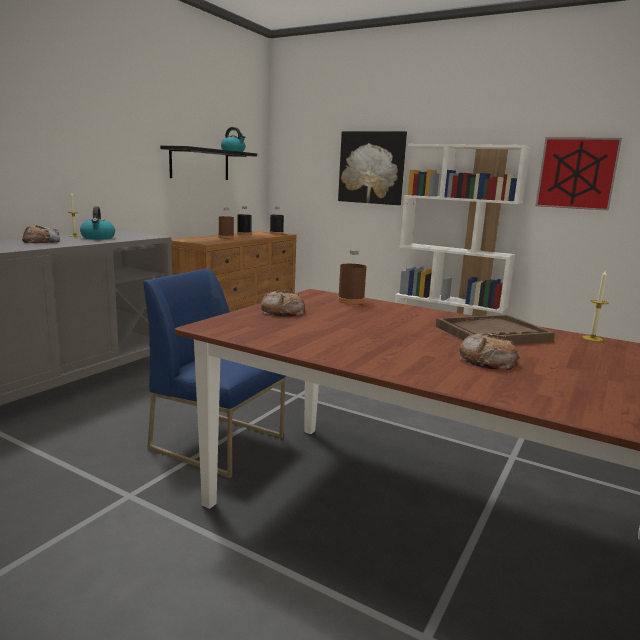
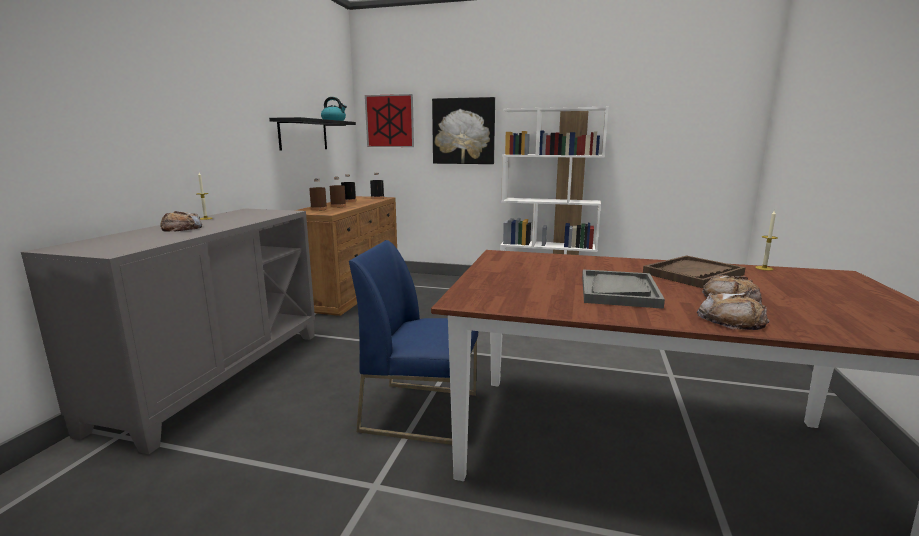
camera: 15 degrees left, 0 degrees up
kettle [80,206,115,240] -> none
bread [260,290,305,317] -> bread moved to [697,293,769,330]
brown bottle [338,249,367,305] -> brown bottle moved to [309,179,327,211]
picture [535,138,622,211] -> picture moved to [365,94,414,147]
none -> grey tray [582,269,665,309]

